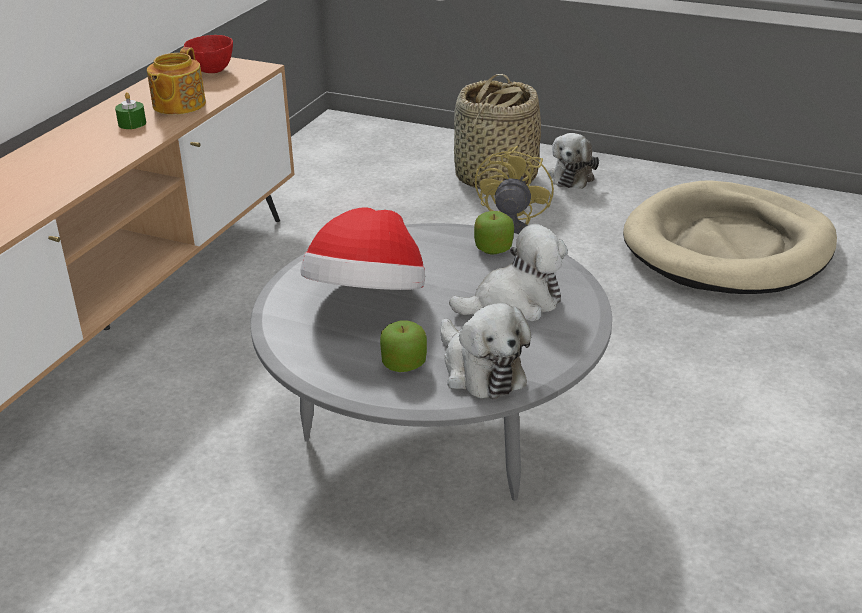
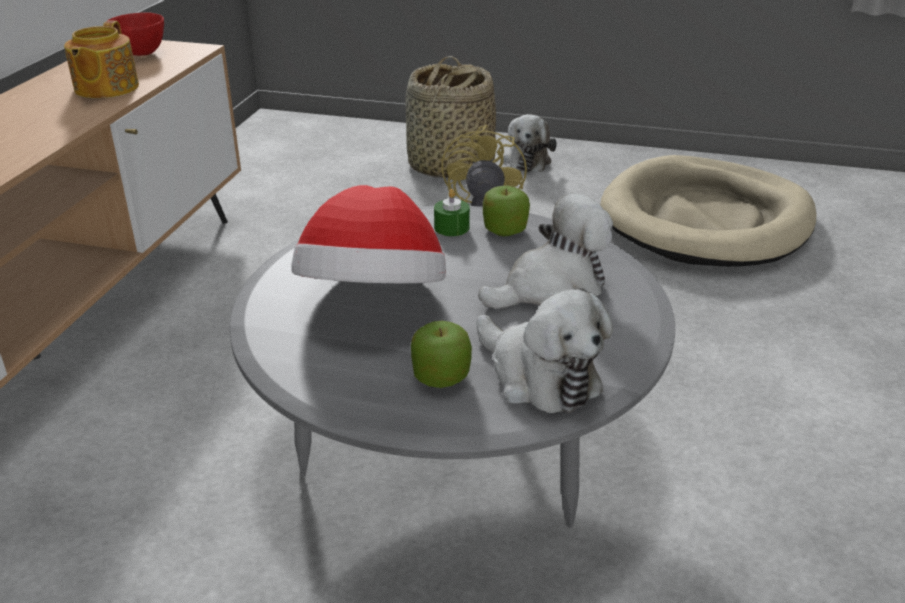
camera: 10 degrees left, 0 degrees up
green candle [115,92,146,129] -> green candle moved to [434,189,470,236]

